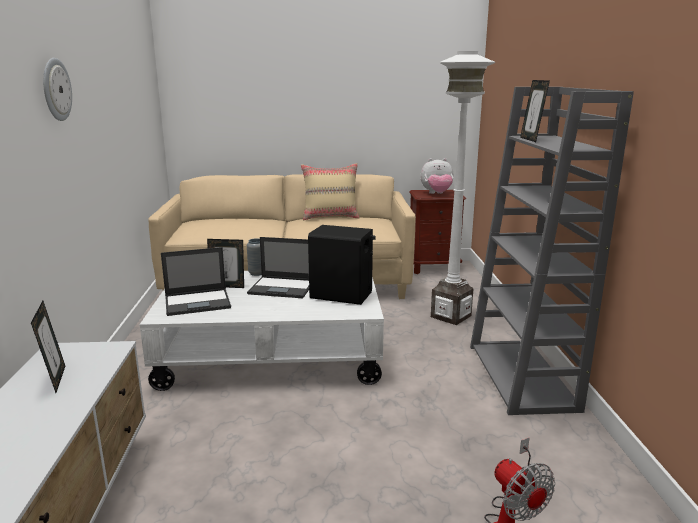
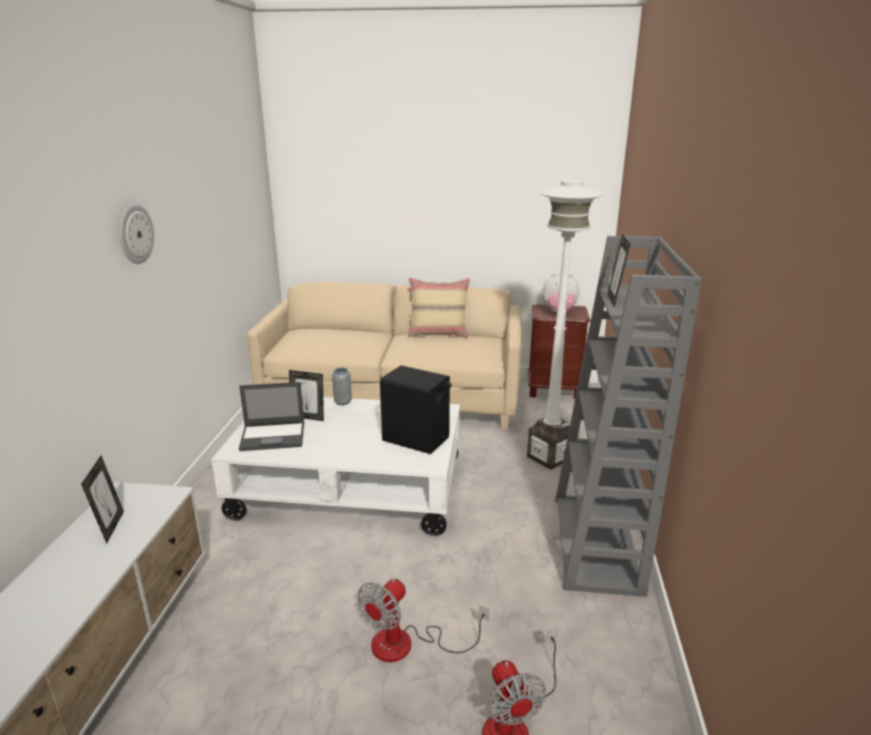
camera: 10 degrees right, 5 degrees up
laptop [247,237,309,298] -> none
none -> fan [357,579,489,662]

